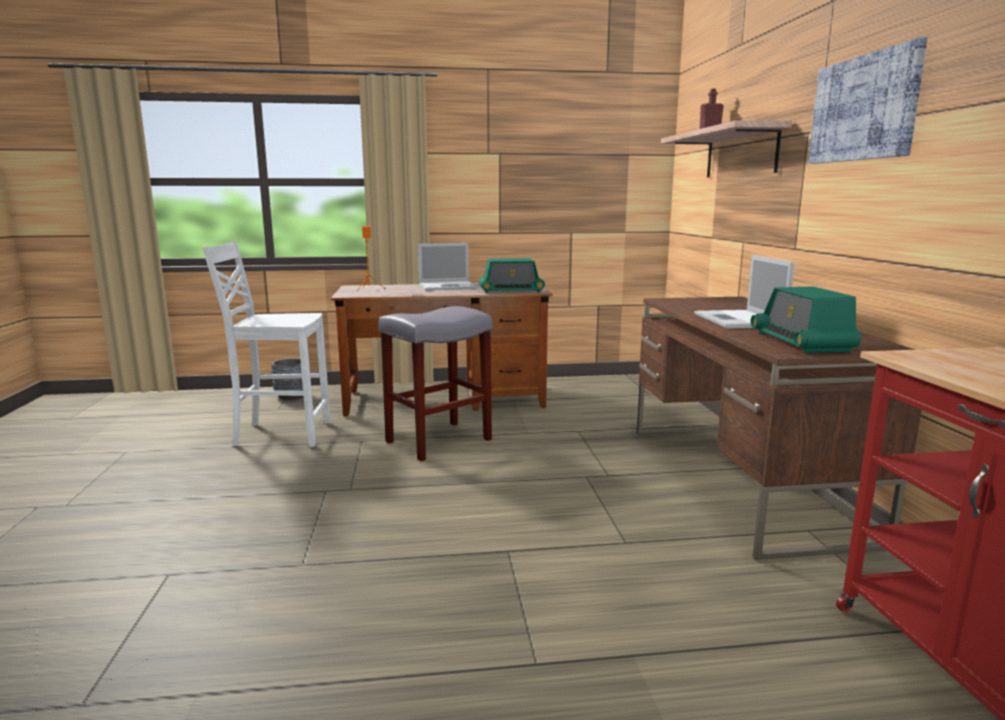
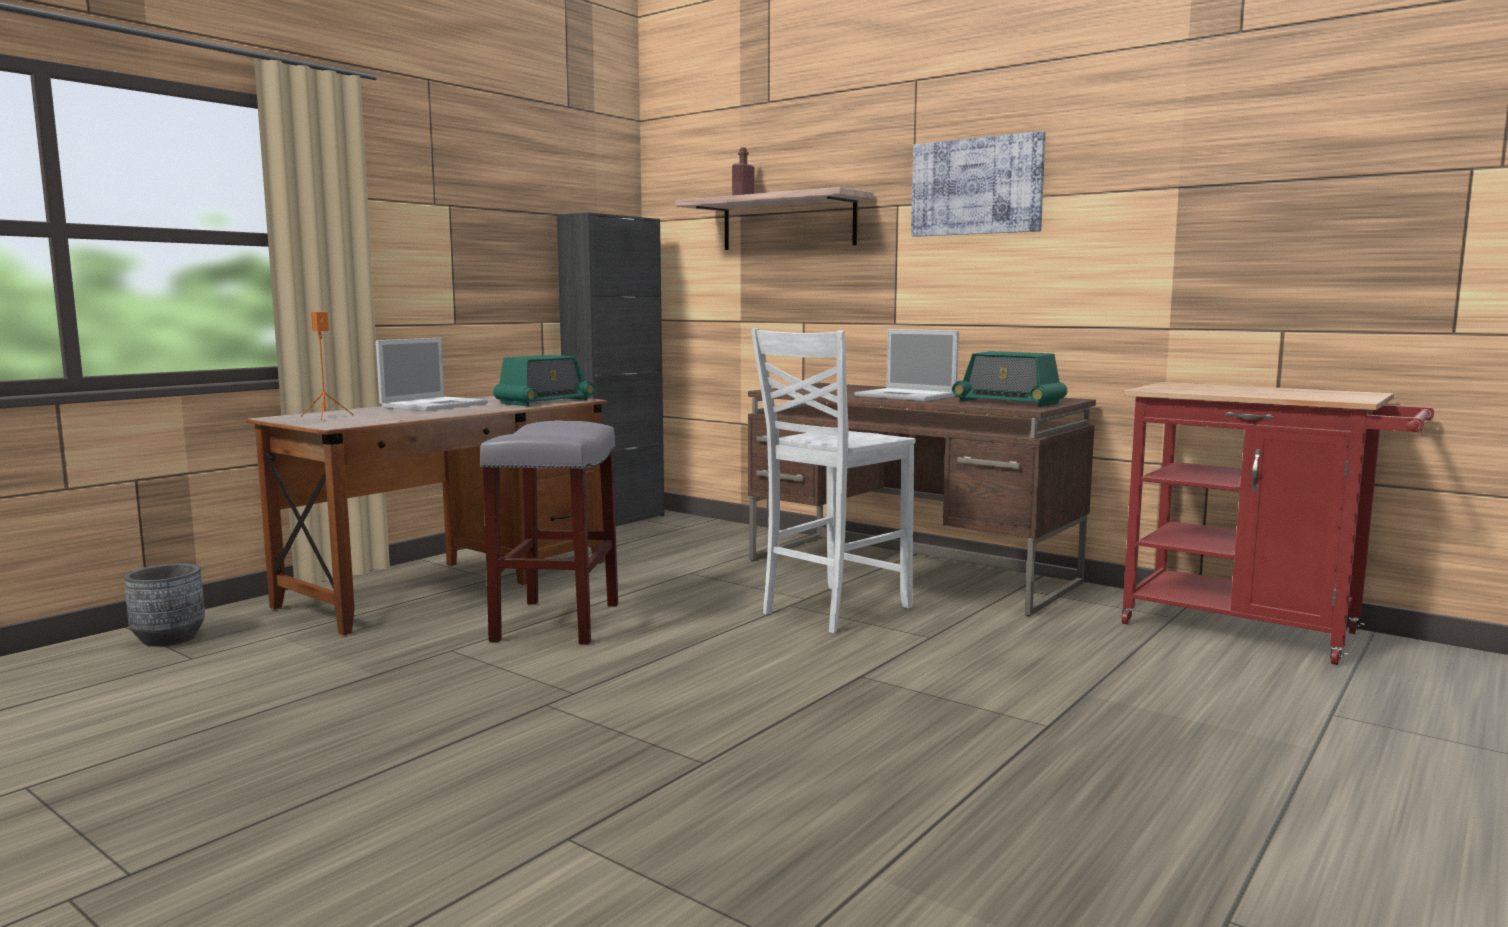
camera: 45 degrees left, 5 degrees down
white chair [202,241,331,447] -> white chair moved to [751,328,915,633]
none -> black cabinet [557,212,664,526]

